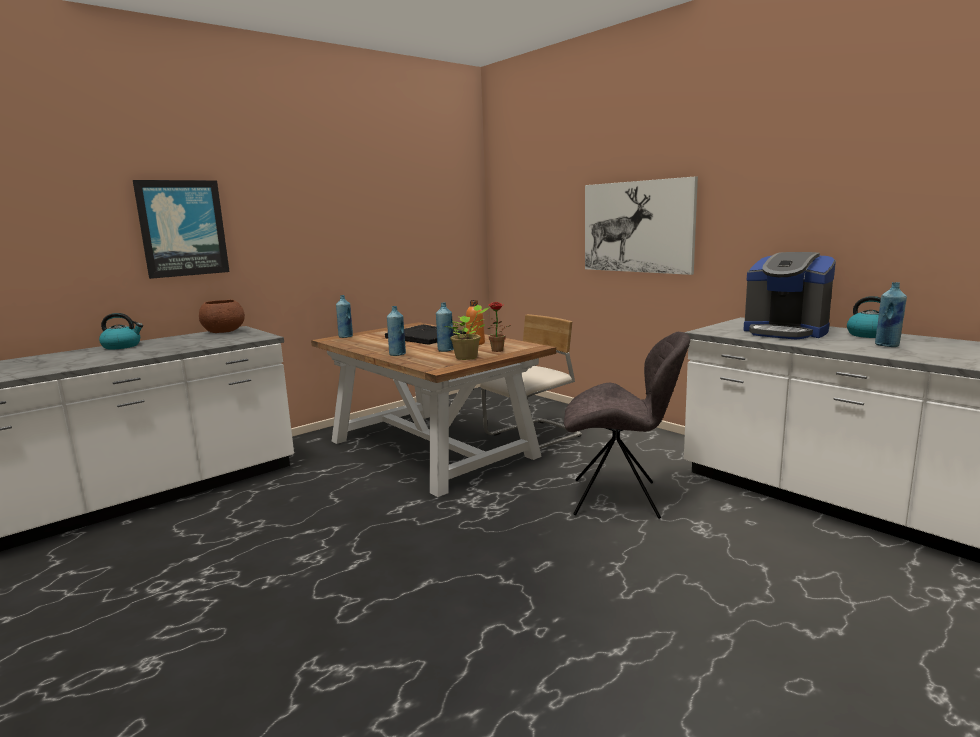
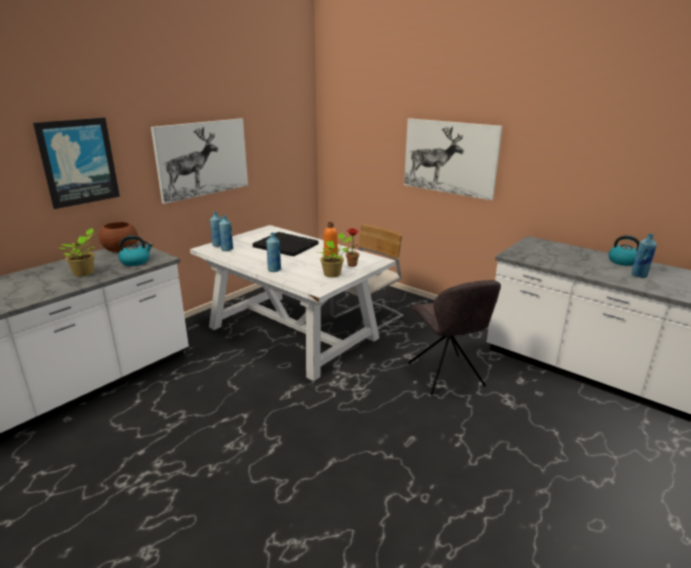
camera: 10 degrees left, 10 degrees up
kettle [99,313,143,350] -> kettle moved to [118,235,153,266]
brown dining table [311,322,556,497] -> white dining table [190,225,396,381]
blue bottle [436,302,454,352] -> blue bottle moved to [219,215,233,251]
grey chair [564,332,690,519] -> grey chair turned 75 degrees clockwise [408,280,501,396]
coffee machine [744,252,836,339] -> none
none -> potted plant [60,228,95,277]
none -> picture [151,118,248,204]

